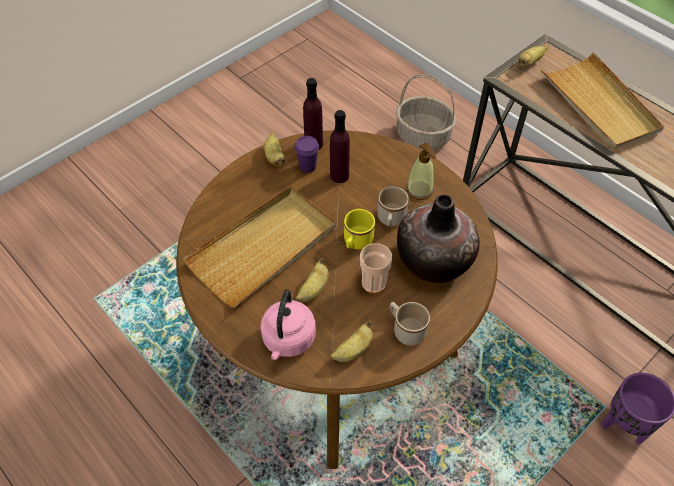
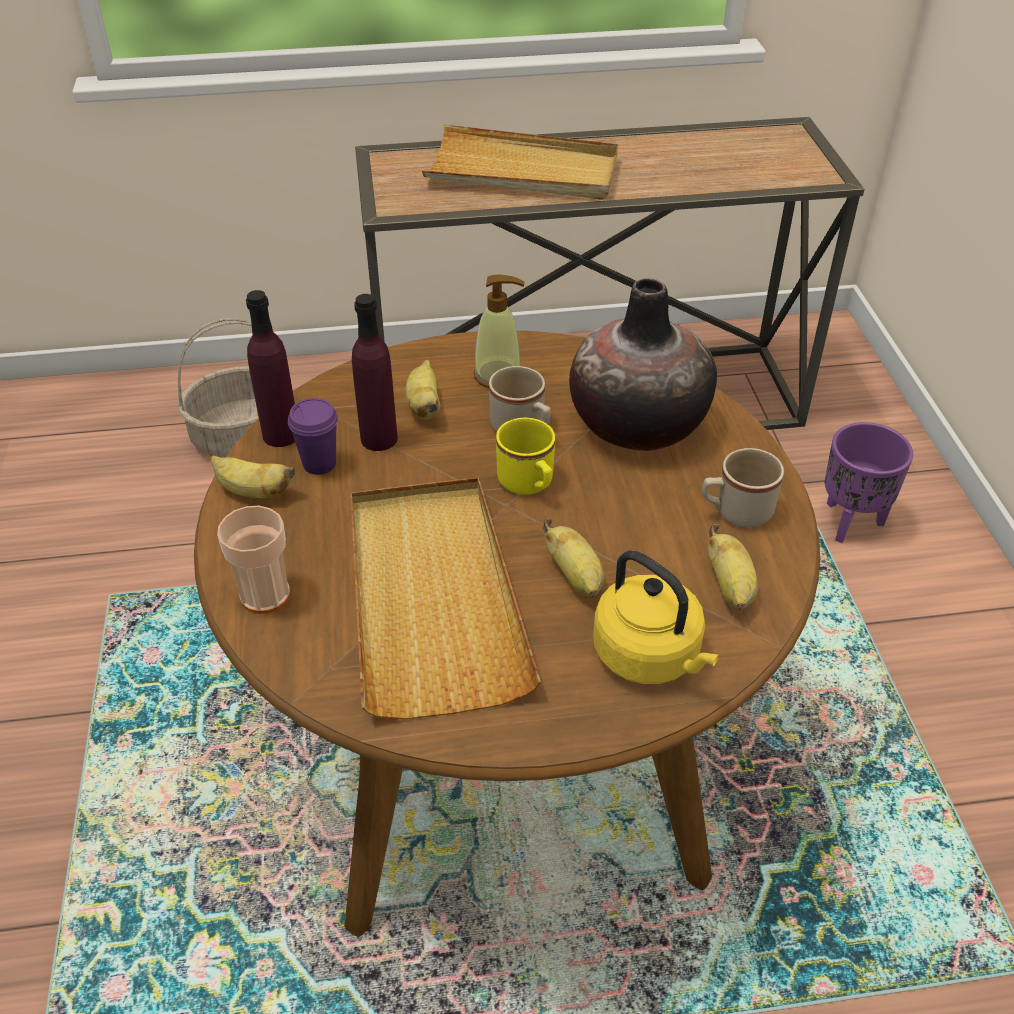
camera: 55 degrees left, 10 degrees down
pink kettle [261,290,316,360] -> yellow kettle [593,551,719,684]
cup [360,243,392,294] -> cup moved to [217,506,290,614]
banana [519,46,548,67] -> banana moved to [406,360,440,420]

